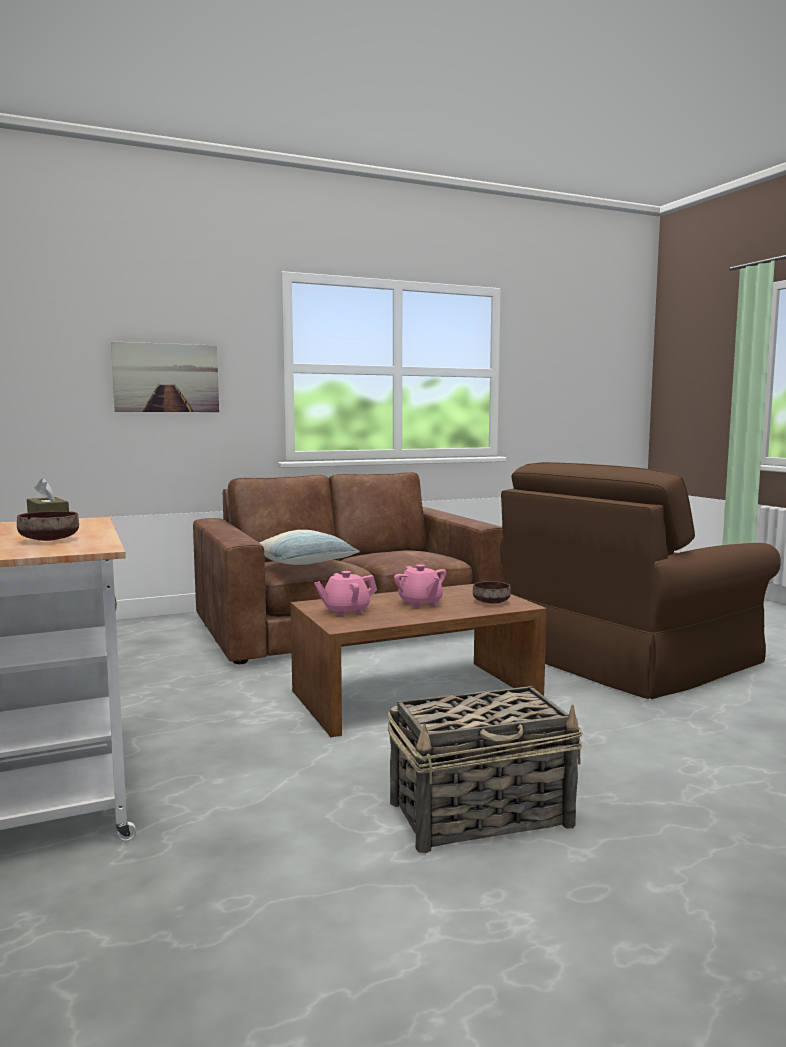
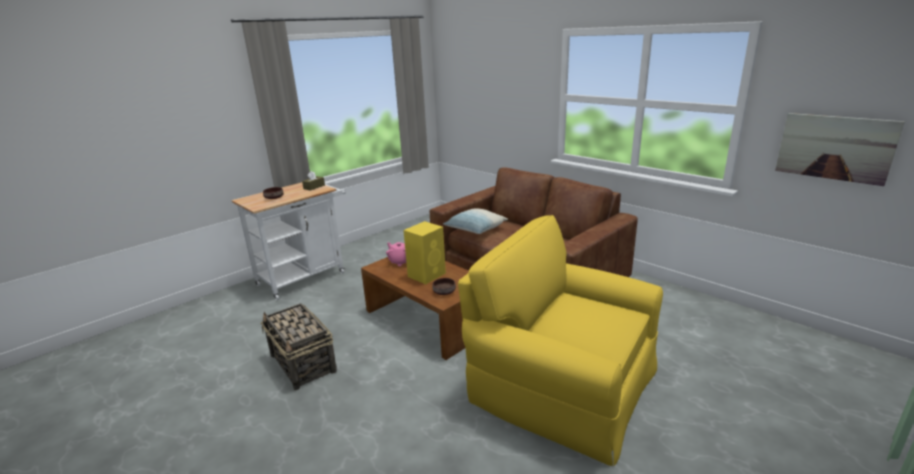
camera: 70 degrees right, 15 degrees up
picture [111,341,219,412] -> picture moved to [775,113,905,186]
pink teapot [394,564,447,608] -> yellow speaker [403,221,446,284]
brown armchair [500,462,781,699] -> yellow armchair [458,215,663,466]

